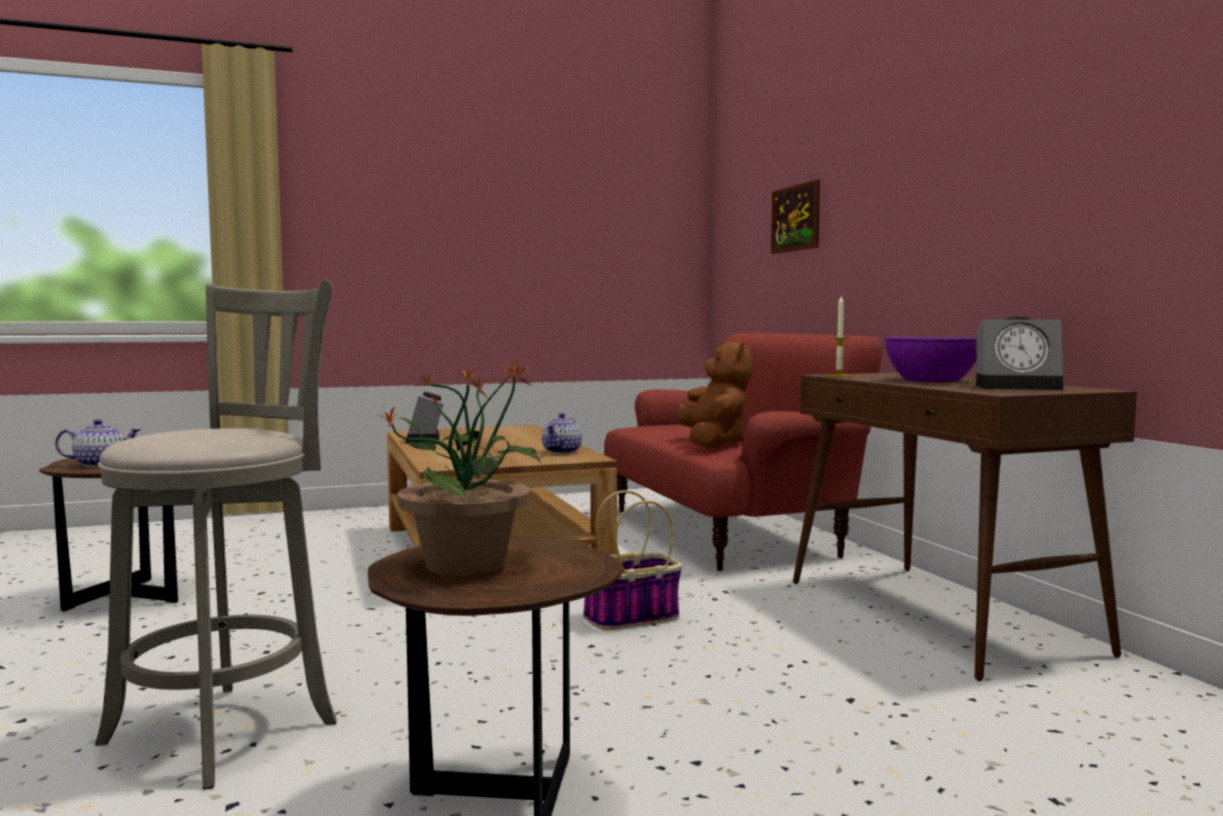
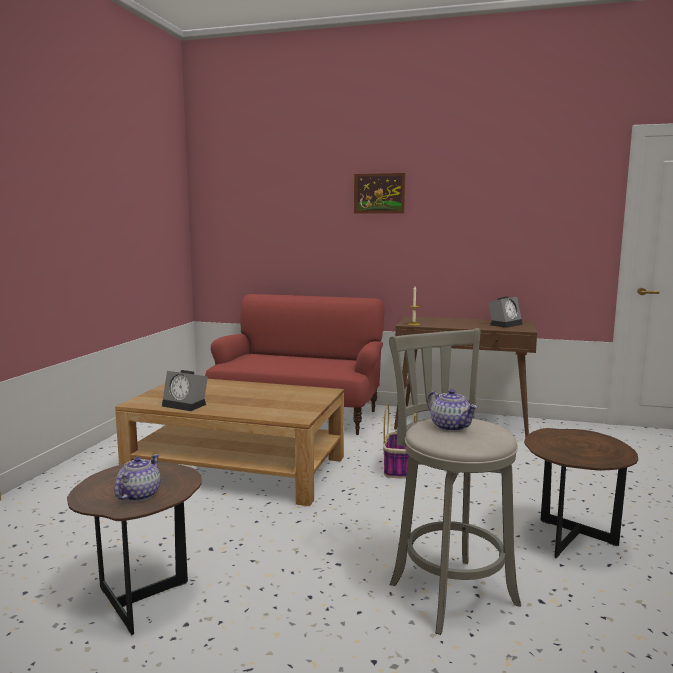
camera: 55 degrees left, 5 degrees up
potted plant [379,360,541,576] -> none
teapot [542,413,582,454] -> teapot moved to [427,389,477,432]
brown plush toy [677,340,752,448] -> none
picture [771,180,820,254] -> picture moved to [354,173,405,214]
purple bowl [884,337,977,382] -> none

